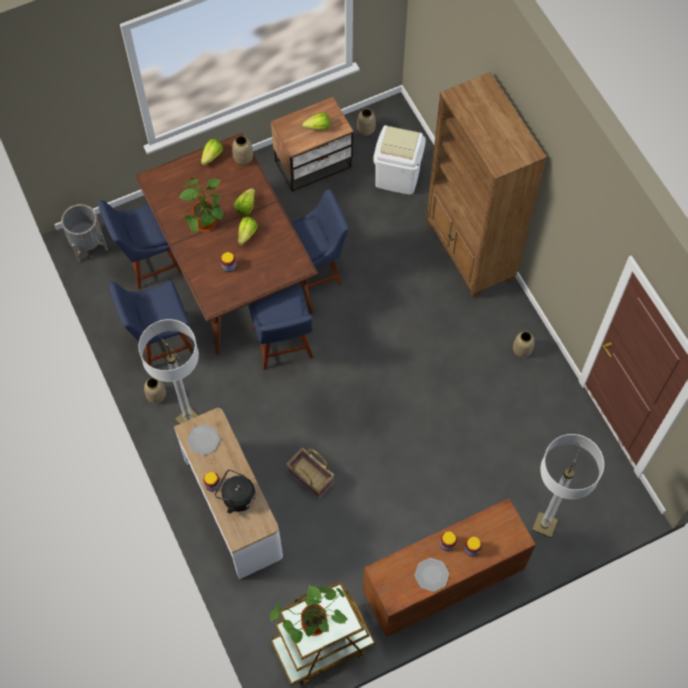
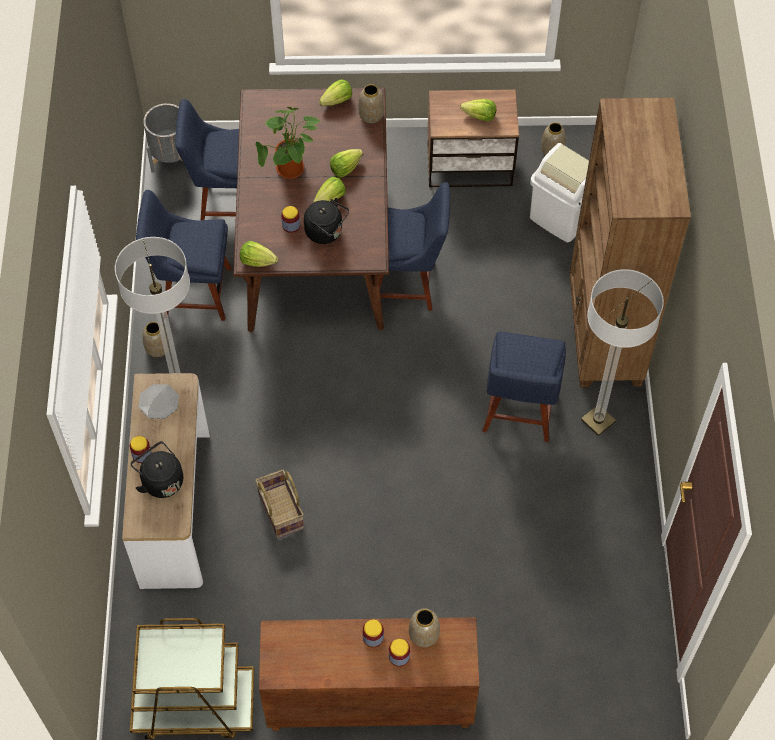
camera: 25 degrees right, 5 degrees down
blue chair [248,284,313,370] -> blue chair moved to [482,332,566,442]
potted plant [270,585,347,643] -> none
plate [415,558,449,592] -> none
vase [513,331,534,357] -> vase moved to [409,609,440,647]
floor lamp [532,434,604,538] -> floor lamp moved to [581,269,664,436]
none -> lettuce [240,241,278,267]
none -> black kettle [304,198,349,244]

